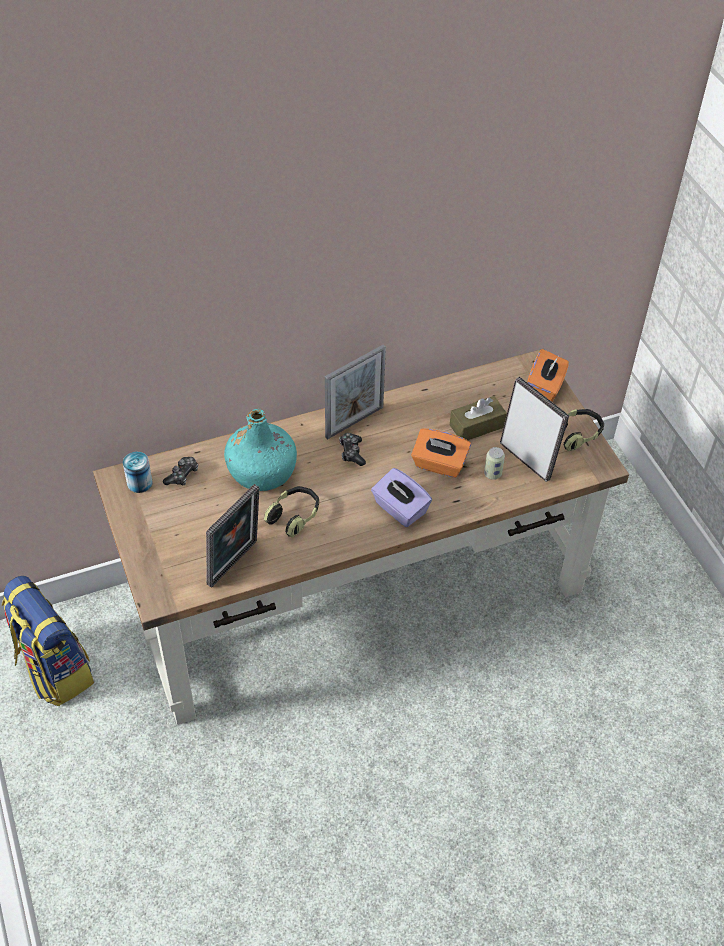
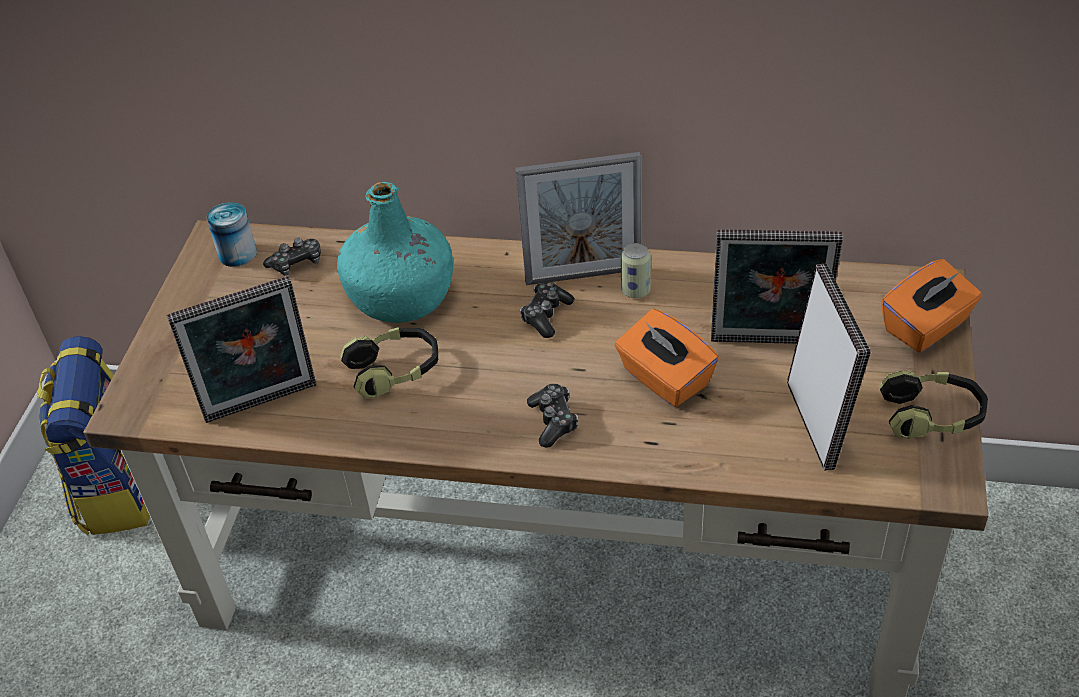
camera: 35 degrees right, 5 degrees down
purple tissue box [371,468,432,527] -> game controller [527,384,578,447]
brown tissue box [450,396,507,440] -> picture frame [711,229,843,344]
can [484,447,505,480] -> can moved to [621,243,651,298]

